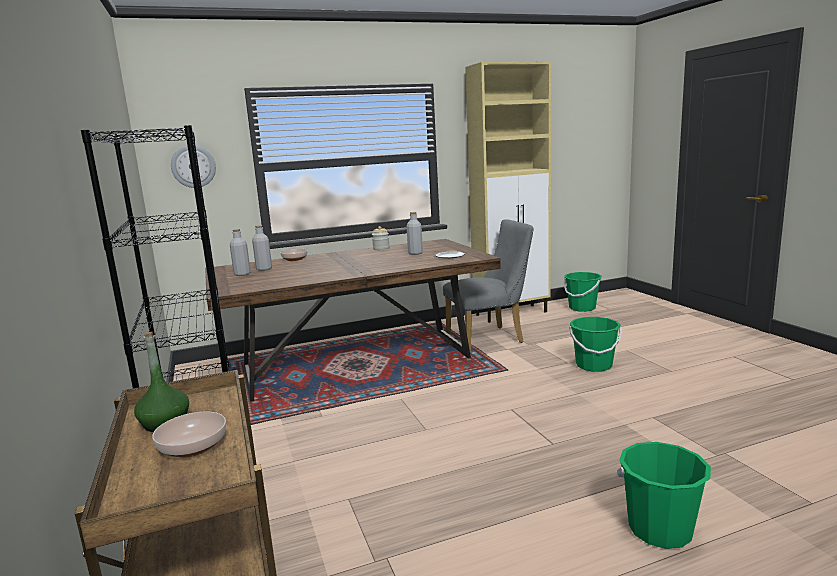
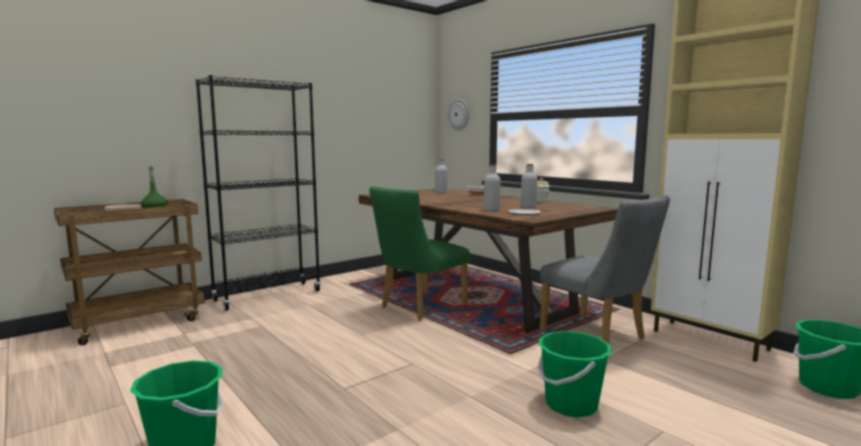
camera: 70 degrees right, 5 degrees down
grey bottle [230,229,251,276] -> grey bottle moved to [484,165,501,212]
none -> green chair [369,186,470,321]

